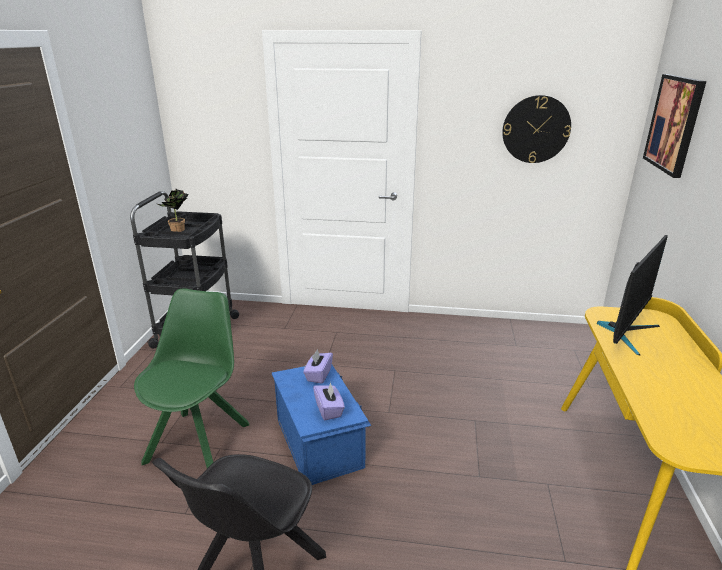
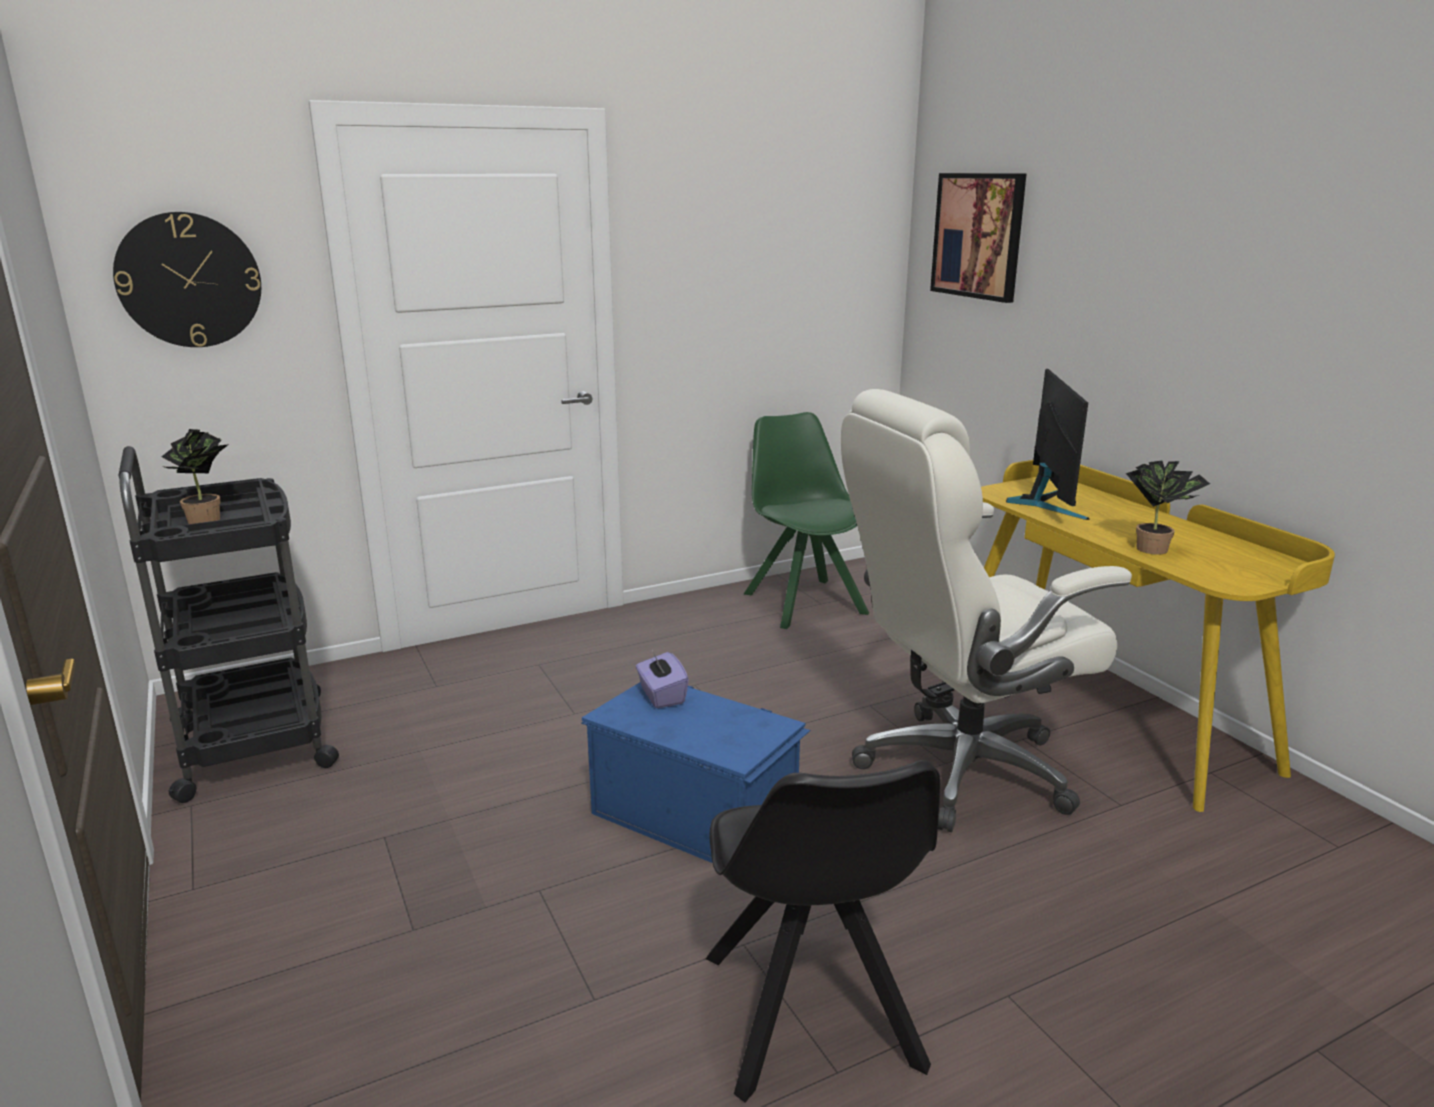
camera: 35 degrees left, 5 degrees down
green chair [134,288,249,468] -> green chair moved to [744,412,869,629]
purple tissue box [313,382,345,420] -> none
wall clock [502,95,571,163] -> wall clock moved to [113,212,261,347]
none -> white office chair [841,389,1132,832]
none -> potted plant [1126,460,1210,555]

